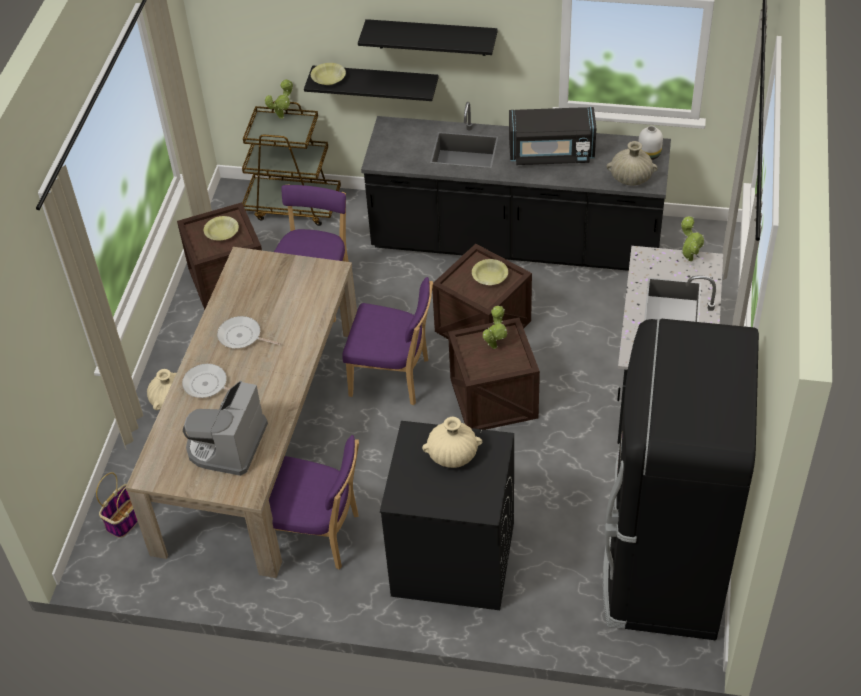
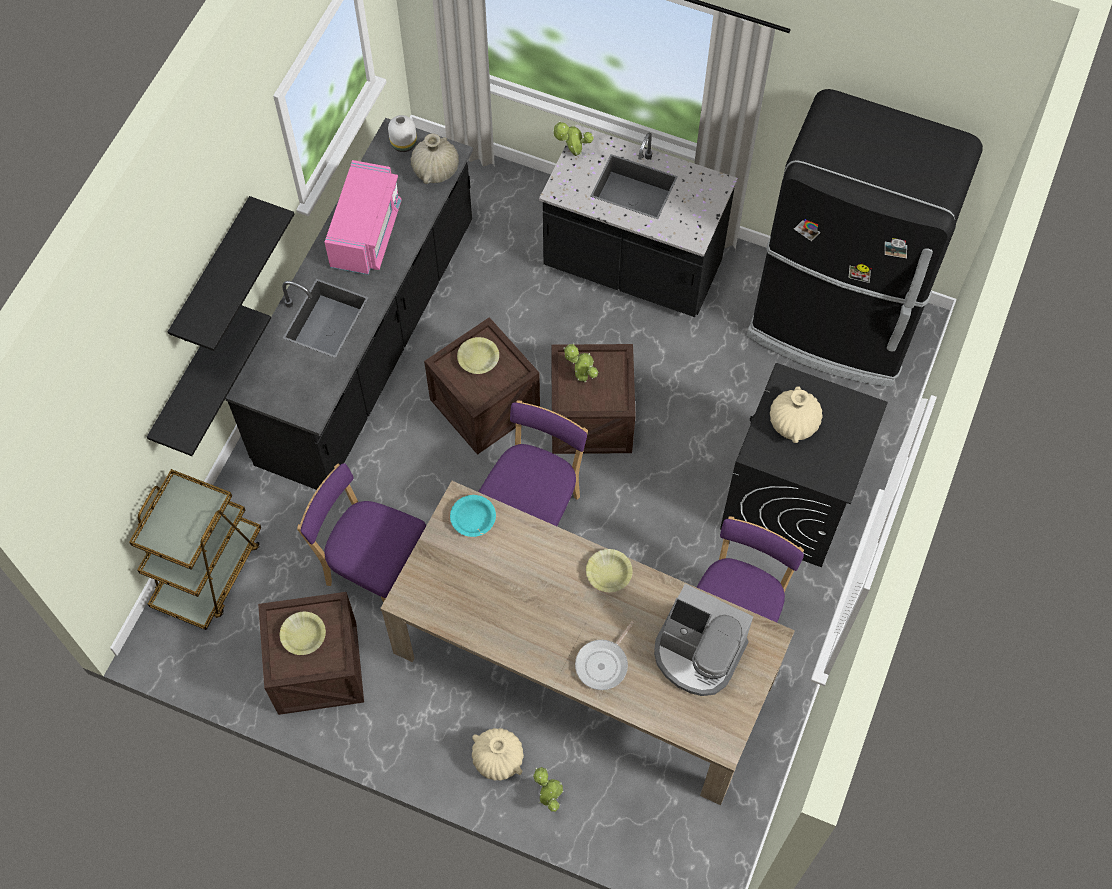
camera: 80 degrees left, 15 degrees up
basket [96,472,138,538] -> none
frying pan [217,316,281,349] -> none
potted plant [265,79,293,119] -> potted plant moved to [533,767,563,812]
yellow bowl [311,63,346,85] -> yellow bowl moved to [586,549,633,592]
black microwave [509,107,597,165] -> pink microwave [324,160,402,275]
none -> turquoise bowl [450,495,496,537]

